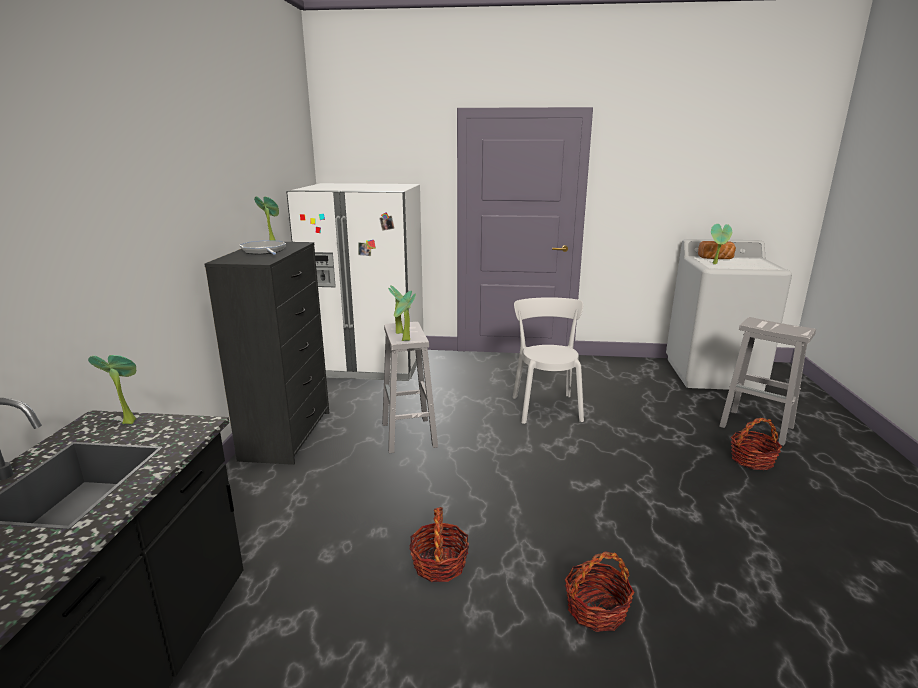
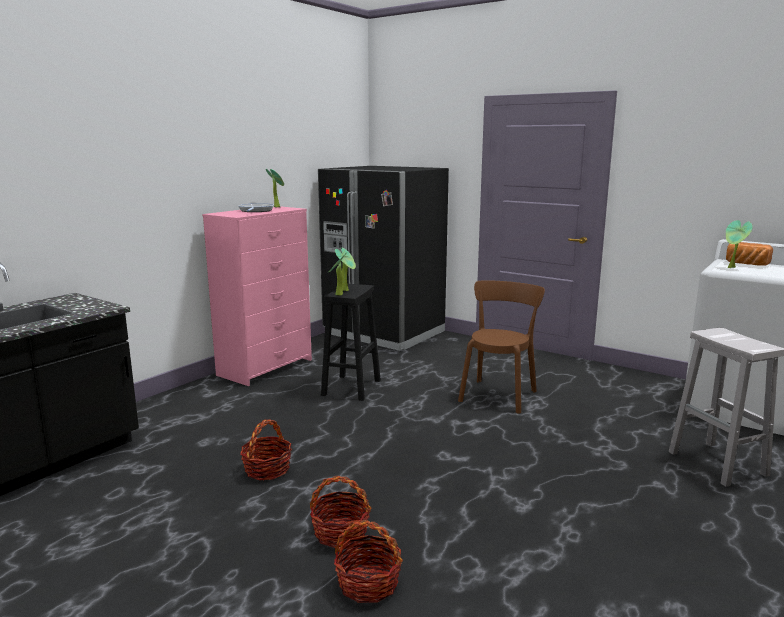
camera: 30 degrees right, 5 degrees down
potted plant [88,355,136,424] -> none
black dresser [204,242,329,465] -> pink dresser [202,206,312,386]
white fridge [286,183,423,381] -> black fridge [318,166,449,351]
white stool [382,322,438,453] -> black stool [321,284,381,401]
white chair [512,297,584,424] -> brown chair [458,280,545,414]
basket [731,418,782,470] -> basket moved to [334,520,403,603]

